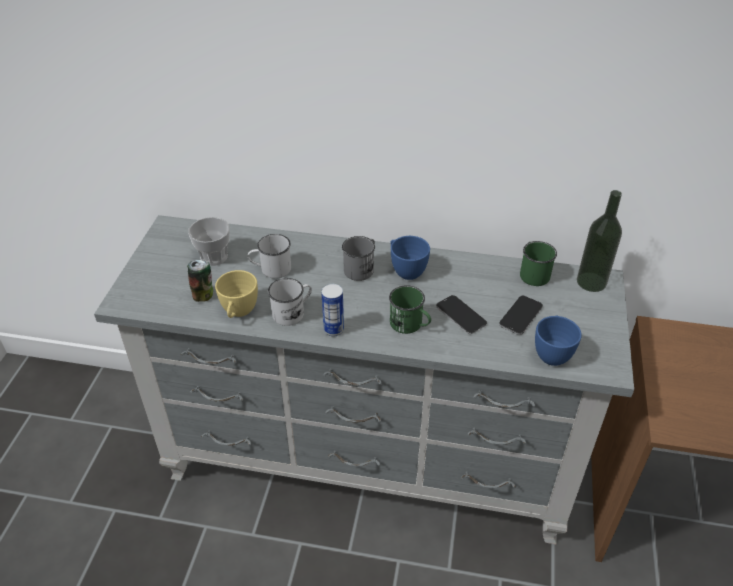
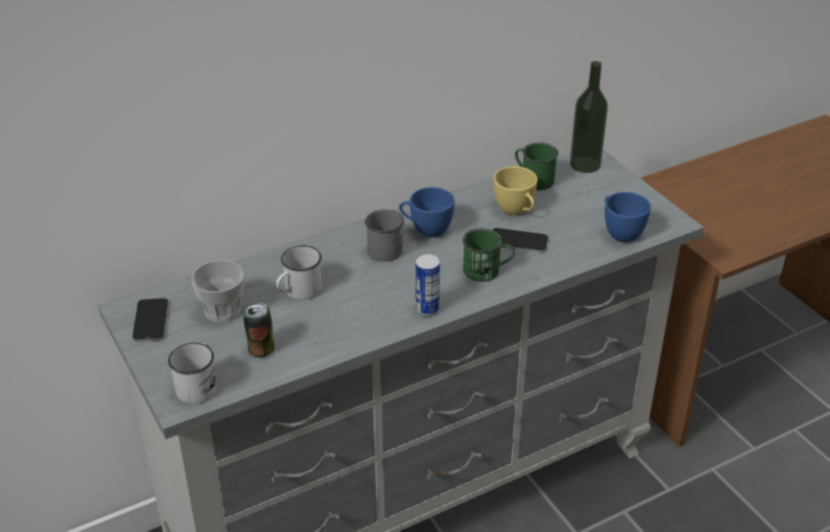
camera: 40 degrees left, 5 degrees down
yellow cup [215,270,258,318] -> yellow cup moved to [494,166,537,215]
white mug [268,278,312,326] -> white mug moved to [168,343,217,404]
phone [499,296,543,335] -> phone moved to [132,298,168,342]

